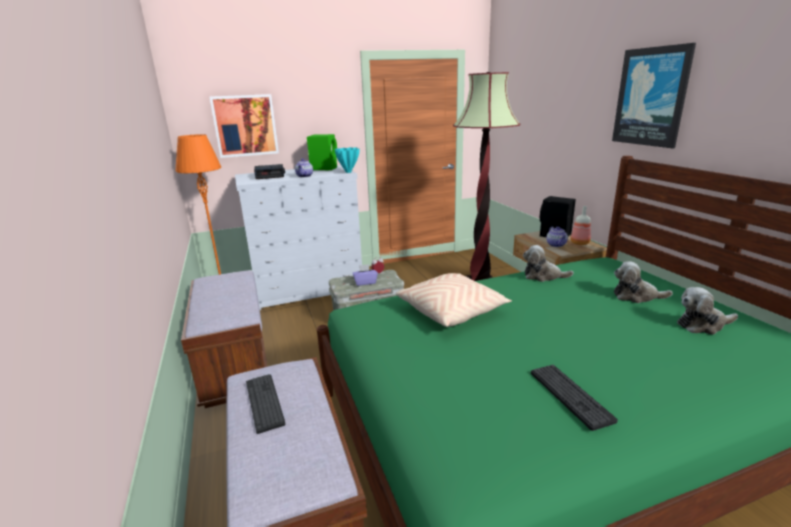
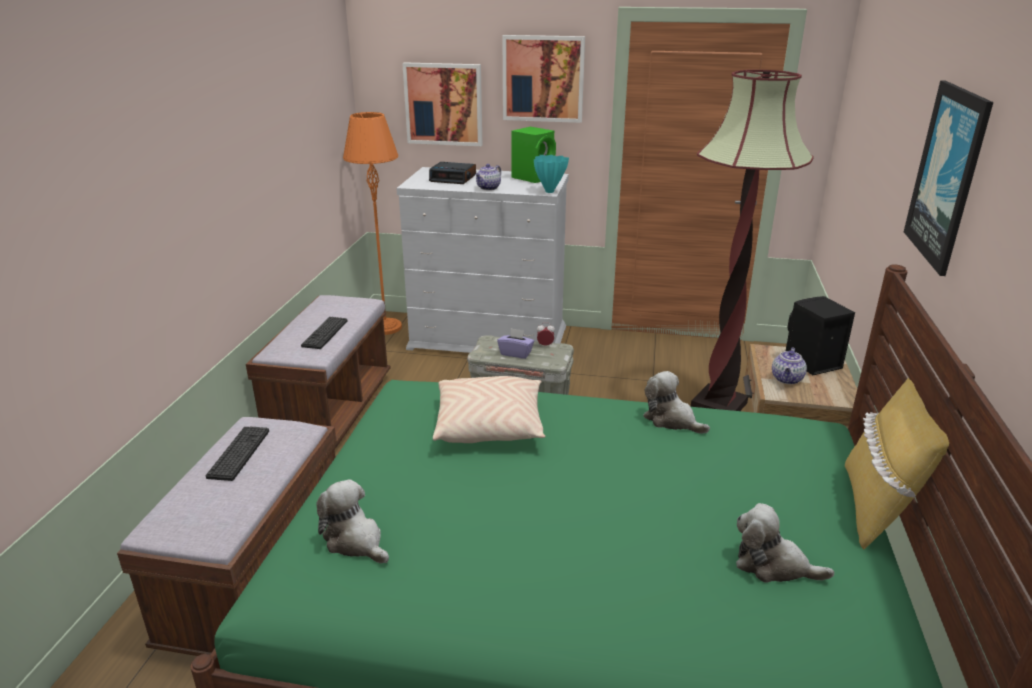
camera: 30 degrees right, 5 degrees up
keyboard [531,365,618,431] -> keyboard moved to [301,317,348,349]
bottle [570,206,591,245] -> none
plush toy [614,261,673,303] -> plush toy moved to [316,479,389,563]
none -> picture [502,35,585,123]
none -> yellow pillow [845,378,949,549]

